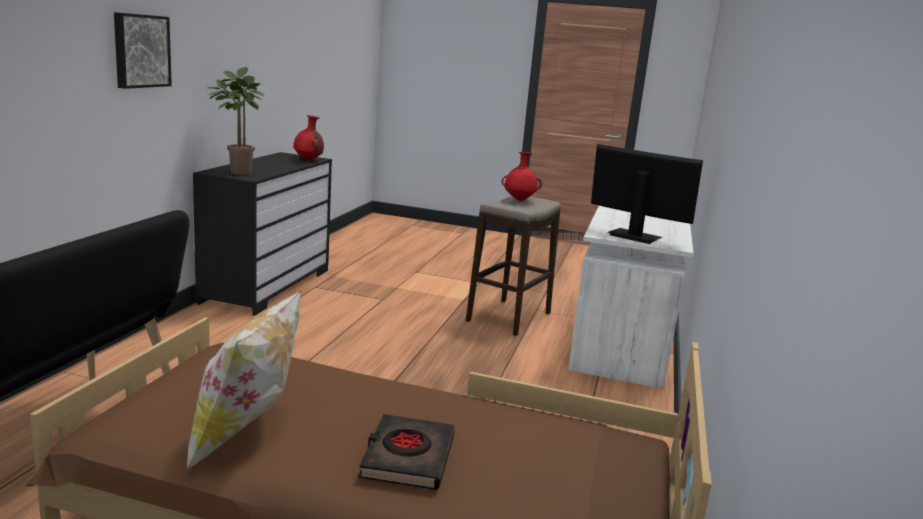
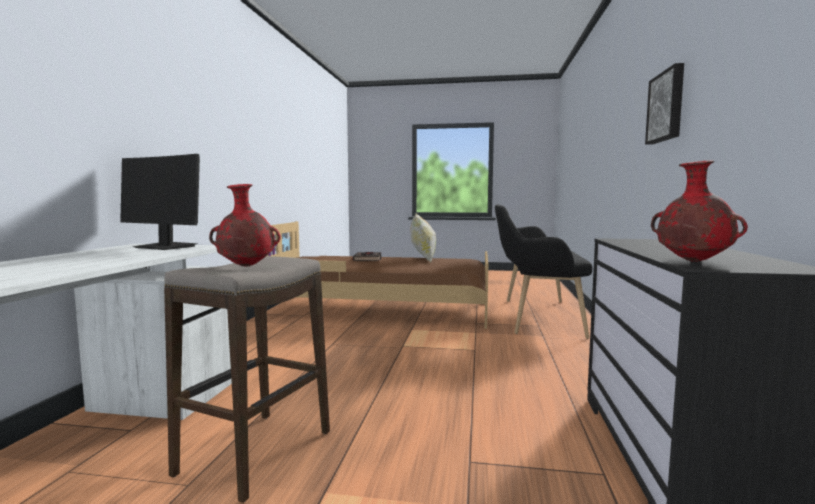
camera: 175 degrees right, 10 degrees down
potted plant [209,67,265,175] -> none

